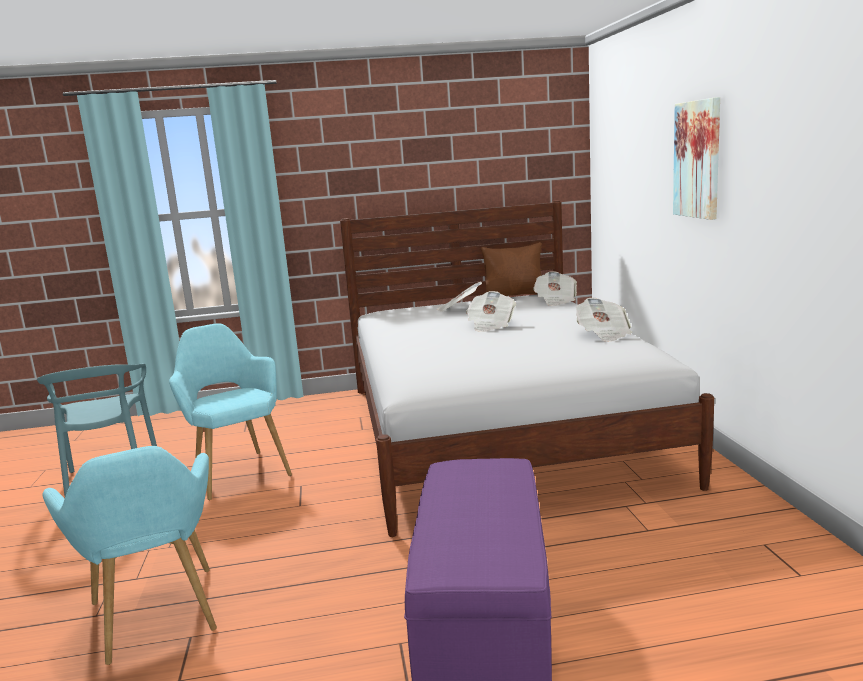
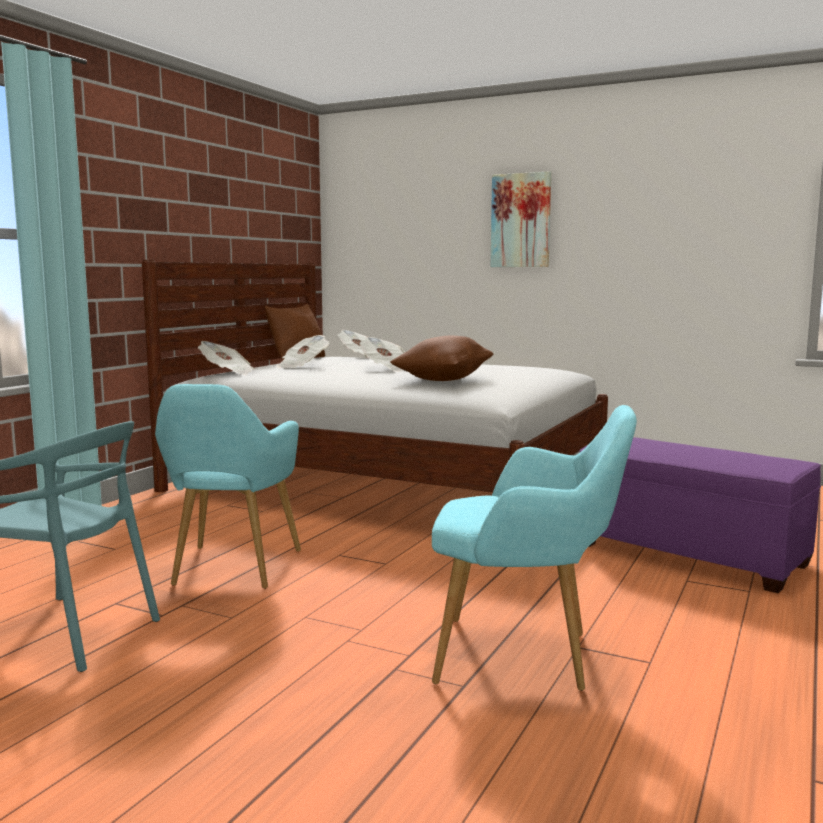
camera: 55 degrees left, 5 degrees down
turquoise armchair [169,324,292,500] -> turquoise armchair turned 90 degrees counterclockwise [155,384,301,589]
newspaper [576,298,632,342] -> newspaper moved to [198,341,254,375]
none -> brown pillow [390,336,493,381]

